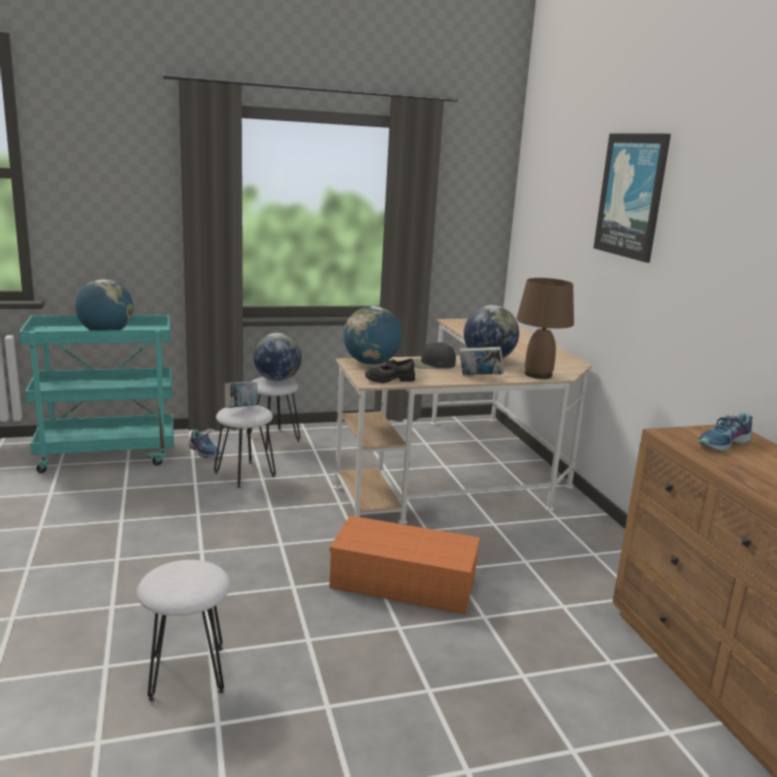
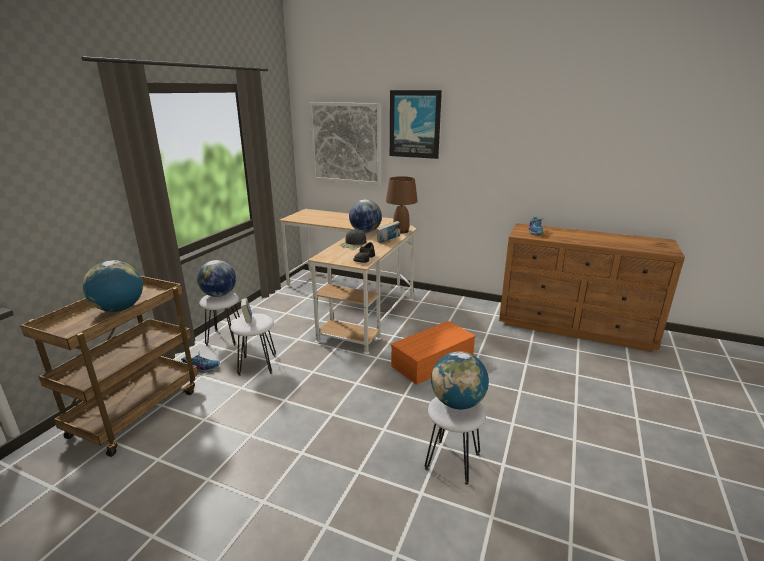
camera: 50 degrees left, 5 degrees up
turquoise cart [19,315,174,473] -> brown cart [20,276,198,457]
globe [343,306,402,365] -> globe moved to [431,351,489,409]
none -> picture [309,102,381,185]

